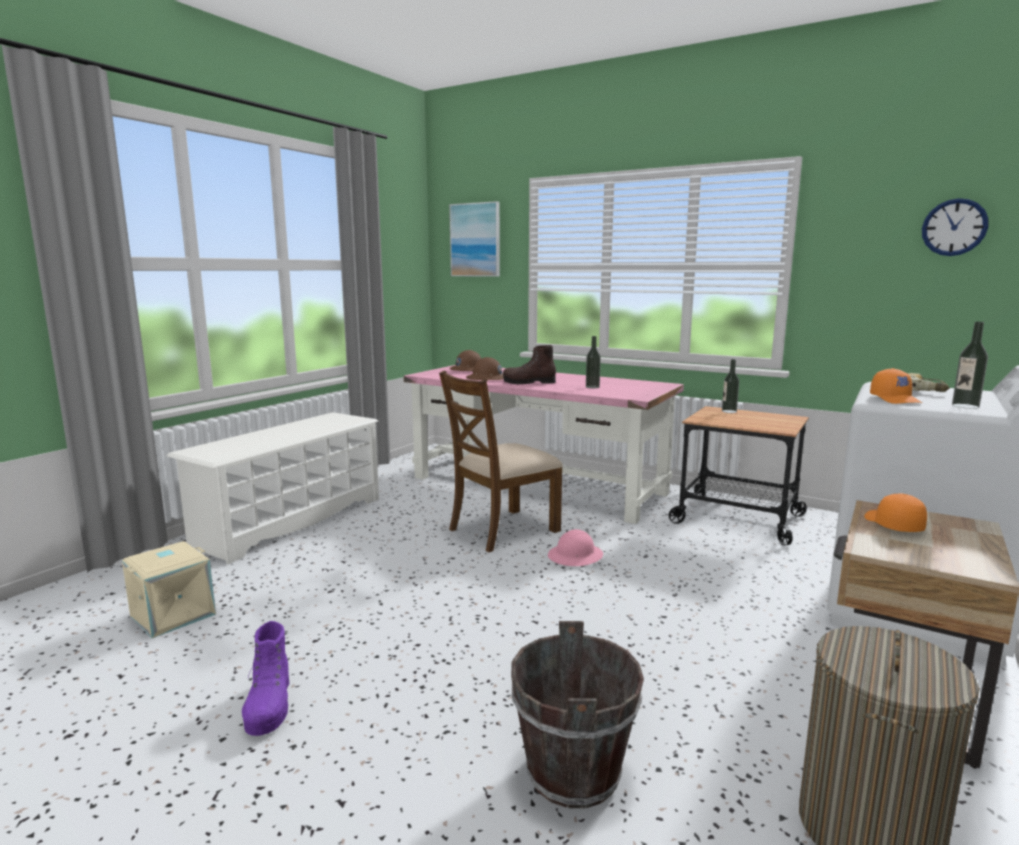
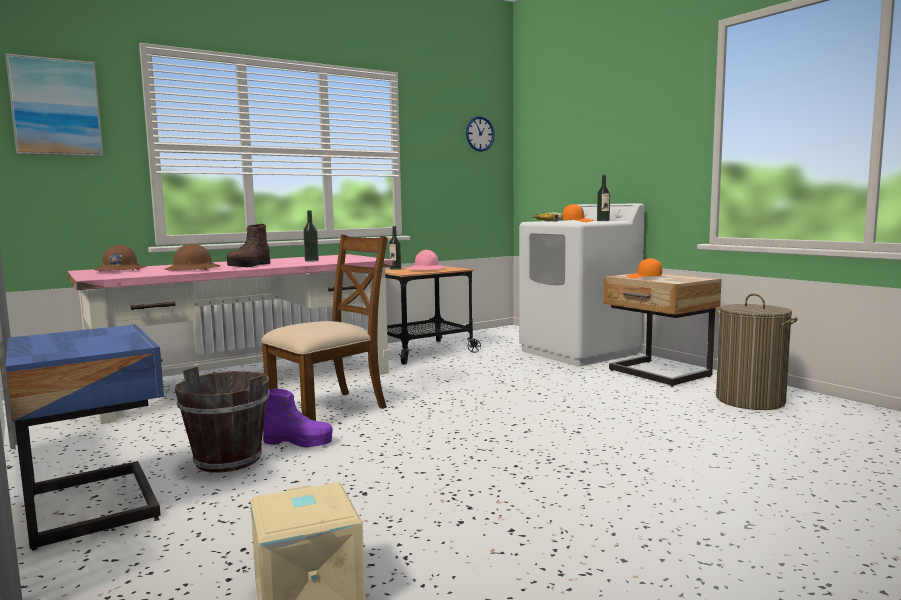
camera: 65 degrees left, 5 degrees down
white shoe rack [166,412,379,564] -> blue nightstand [5,324,164,550]
purple boot [242,621,290,736] -> purple boot moved to [263,389,333,448]
brown chair [439,371,563,552] -> brown chair turned 120 degrees counterclockwise [261,235,388,421]
brown bucket [511,621,644,808] -> brown bucket moved to [175,366,269,473]
pink hard hat [548,529,603,566] -> pink hard hat moved to [409,250,445,270]

